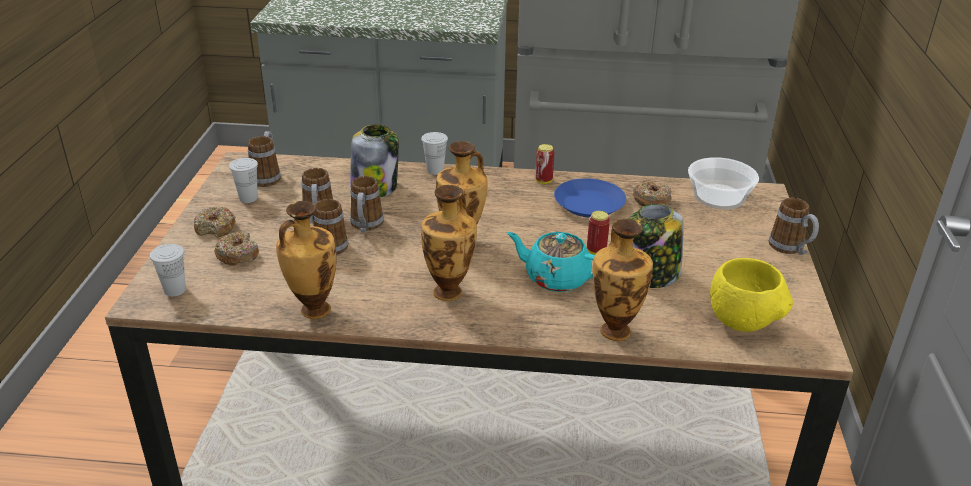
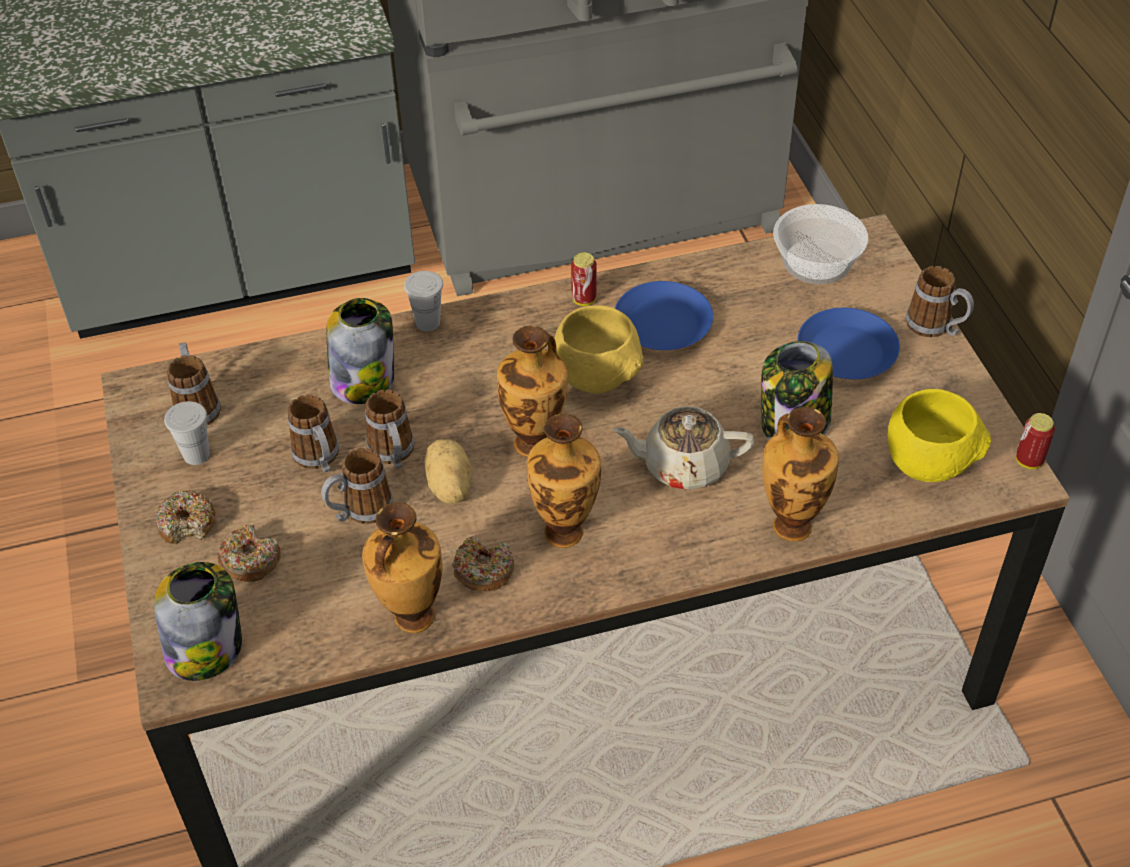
camera: 20 degrees left, 15 degrees up
white cup [150,244,186,297] -> jar [154,562,242,681]
turquoise teapot [507,232,595,292] -> beige teapot [612,406,755,490]
can [587,211,610,255] -> can moved to [1016,413,1055,469]
donut [633,179,671,206] -> donut moved to [452,535,514,592]
none -> potato [424,439,472,504]
none -> yellow bowl [554,305,643,393]
none -> blue plate [798,308,900,379]

